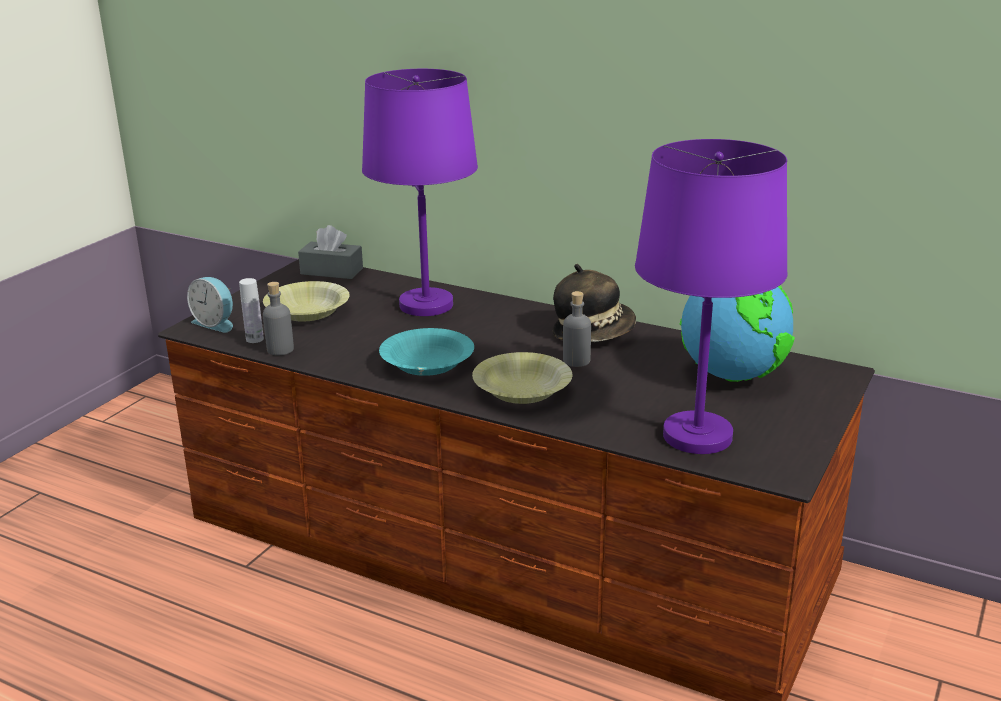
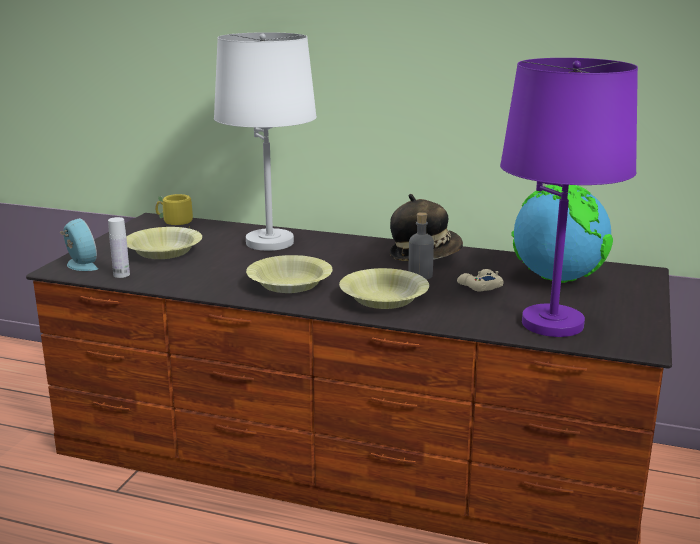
camera: 10 degrees left, 5 degrees down
alarm clock [187,277,233,333] -> alarm clock turned 150 degrees counterclockwise [60,218,98,271]
grey bottle [263,282,294,355] -> none
grey tissue box [298,225,363,279] -> yellow mug [155,194,193,225]
purple table lamp [362,69,478,316] -> white table lamp [214,32,317,251]
turquoise bowl [379,328,474,376] -> yellow bowl [246,255,333,293]
none -> beige game controller [457,269,504,292]

